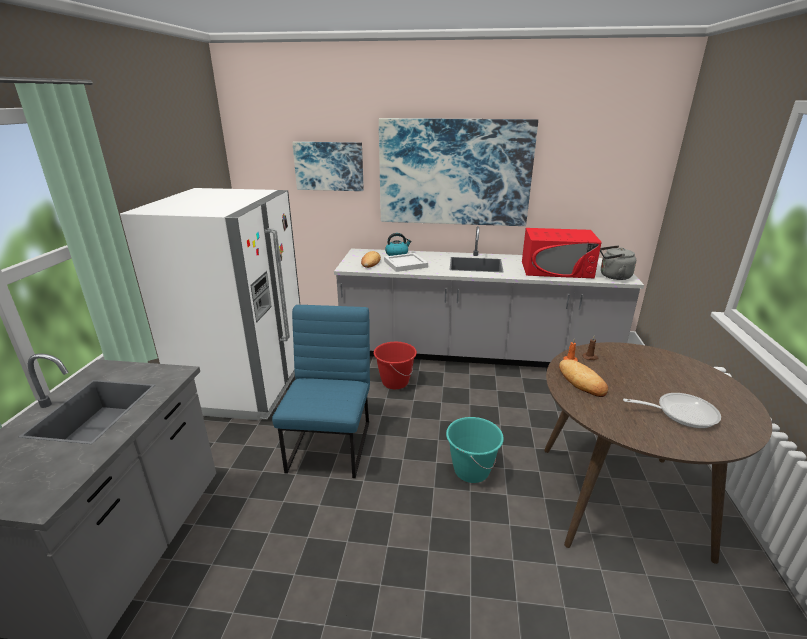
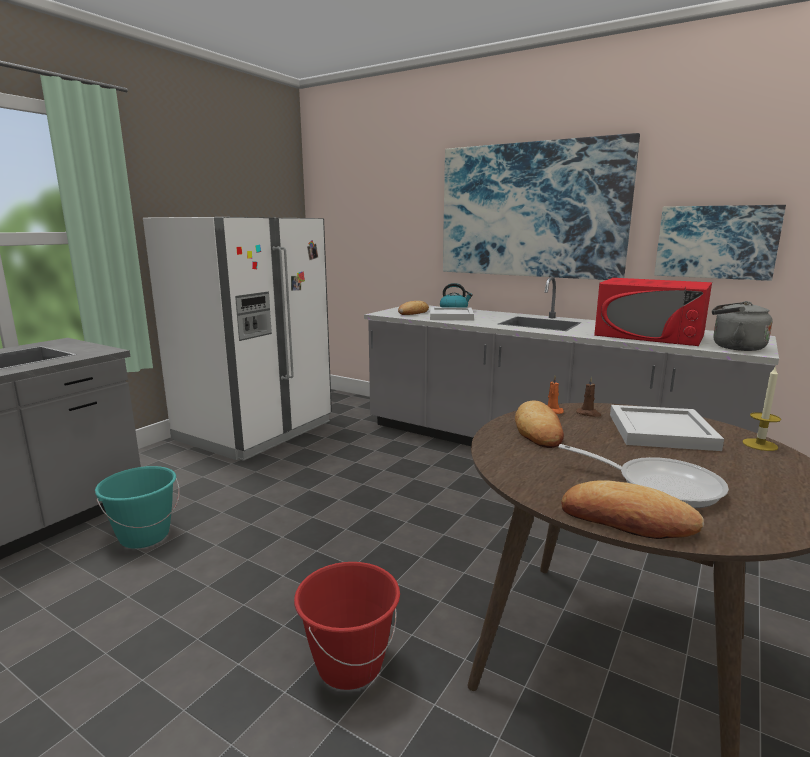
camera: 25 degrees right, 10 degrees down
blue chair [272,305,370,478] -> none
picture [292,142,364,191] -> picture moved to [654,205,786,281]
red bucket [374,342,417,389] -> red bucket moved to [294,562,400,690]
turquoise bucket [446,417,504,483] -> turquoise bucket moved to [95,466,179,549]
none -> bread [561,480,704,539]
none -> white tray [610,405,724,451]
none -> candle [742,366,781,451]

